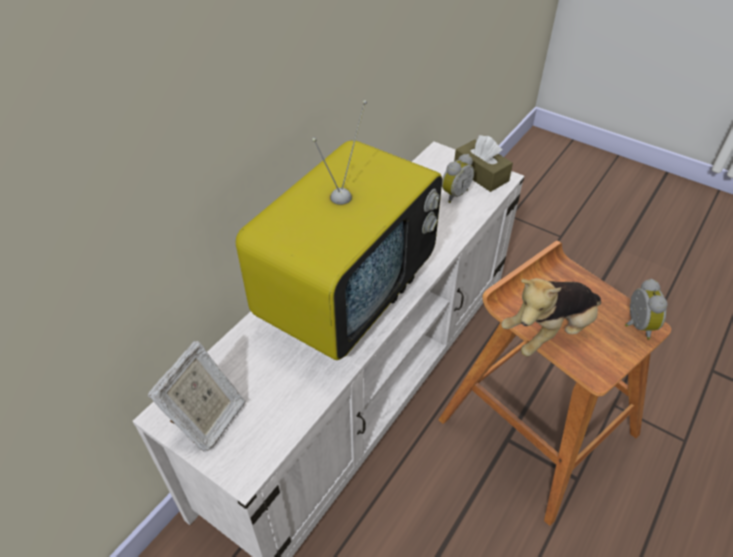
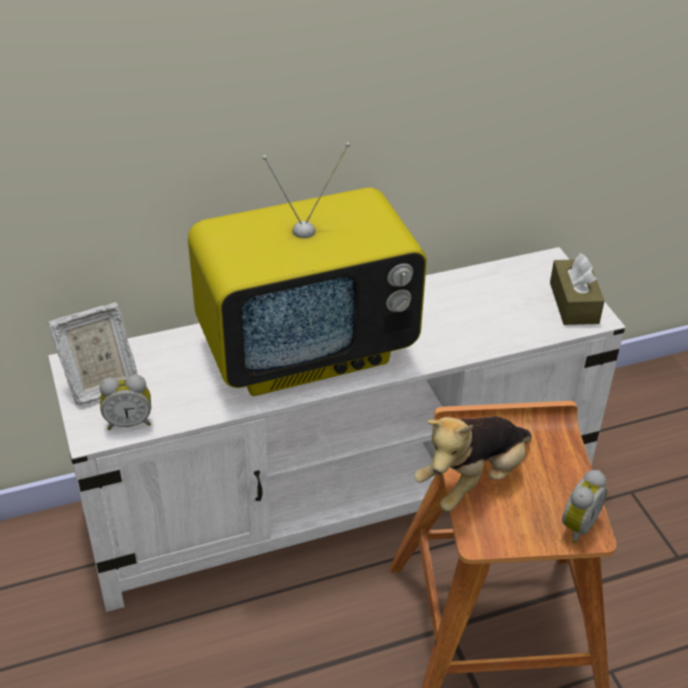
camera: 35 degrees right, 5 degrees down
alarm clock [442,154,474,203] -> alarm clock moved to [100,375,151,430]
plush toy [501,278,601,356] -> plush toy turned 45 degrees counterclockwise [414,416,532,512]

